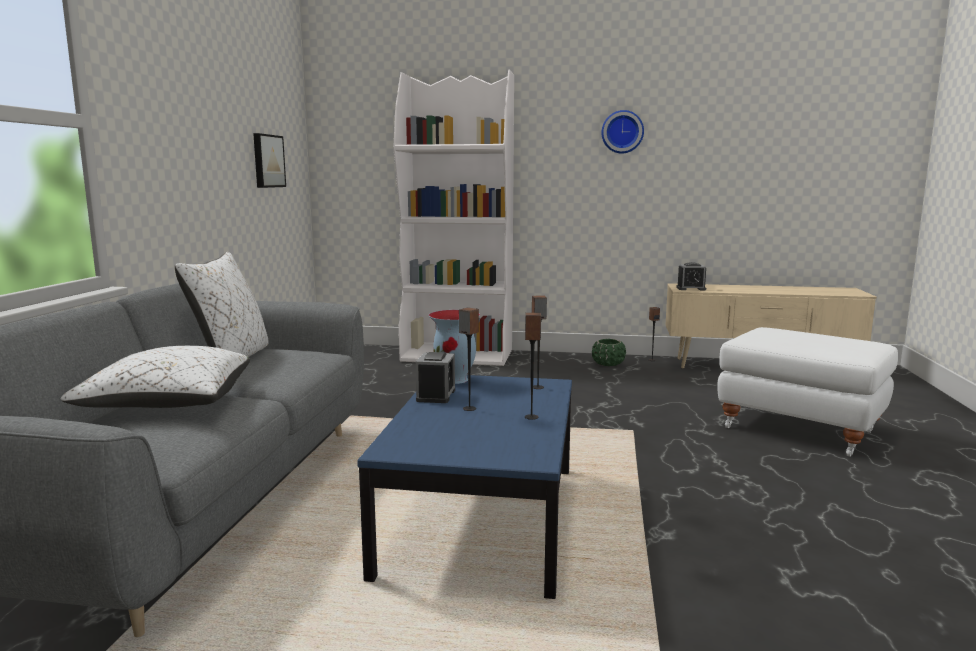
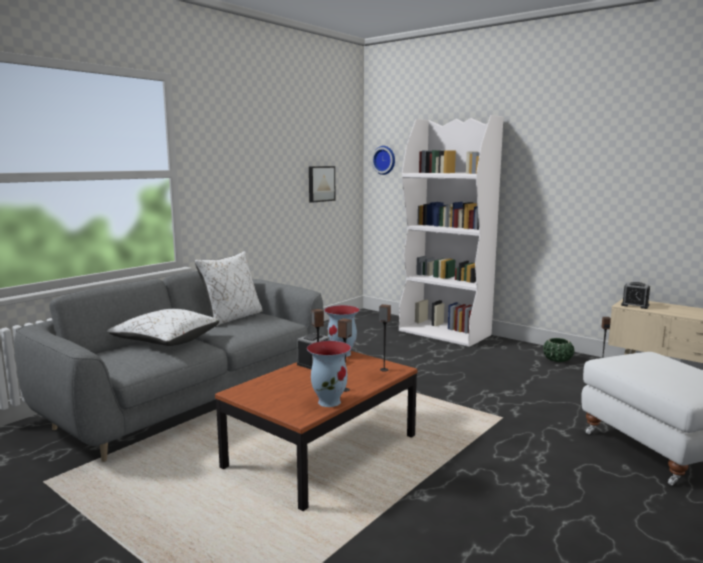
camera: 30 degrees right, 0 degrees up
blue coffee table [357,375,572,599] -> brown coffee table [215,351,417,511]
wall clock [601,110,644,153] -> wall clock moved to [372,146,395,175]
none -> vase [307,341,351,407]

